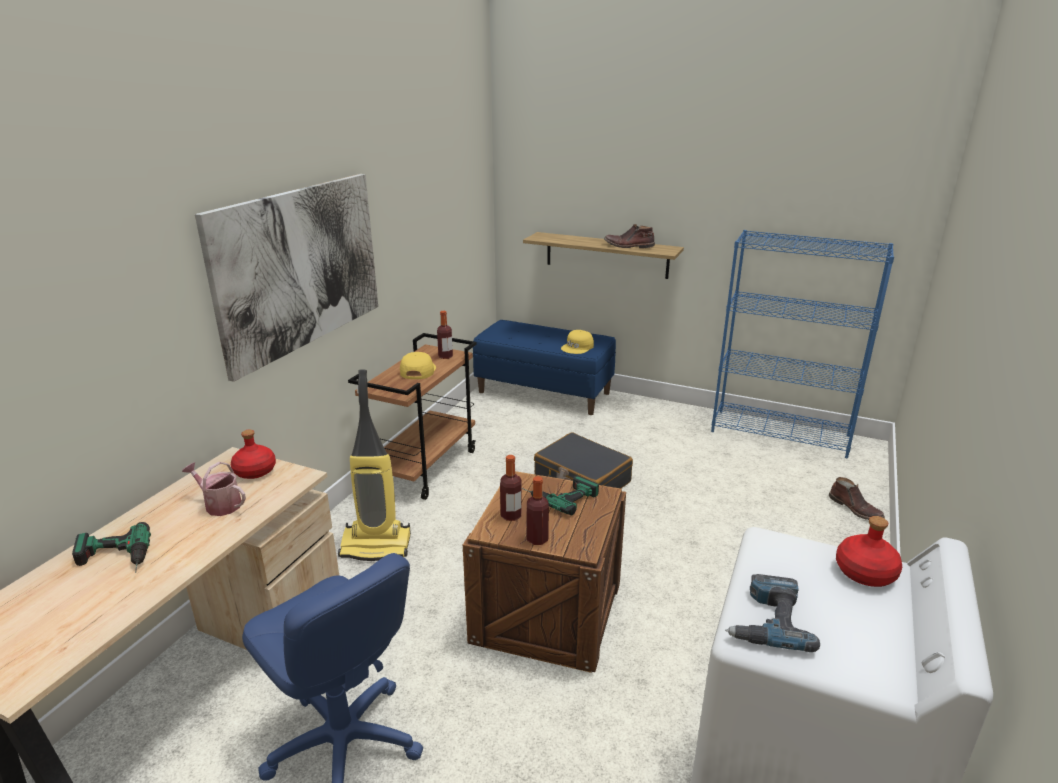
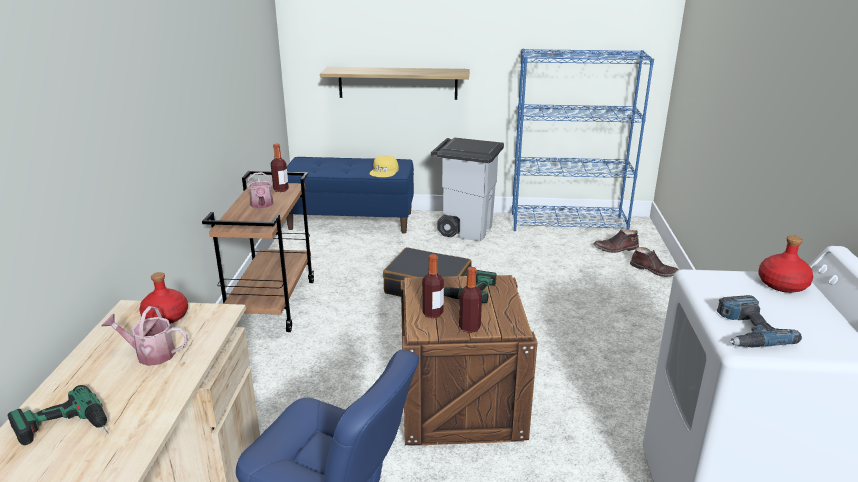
camera: 20 degrees left, 0 degrees up
picture [195,174,378,382] -> none
vacuum cleaner [338,369,411,561] -> none
yellow cap [400,352,436,379] -> watering can [246,172,273,209]
brown boot [604,224,655,248] -> brown boot moved to [593,229,639,253]
none -> grey trash can [431,138,504,241]

